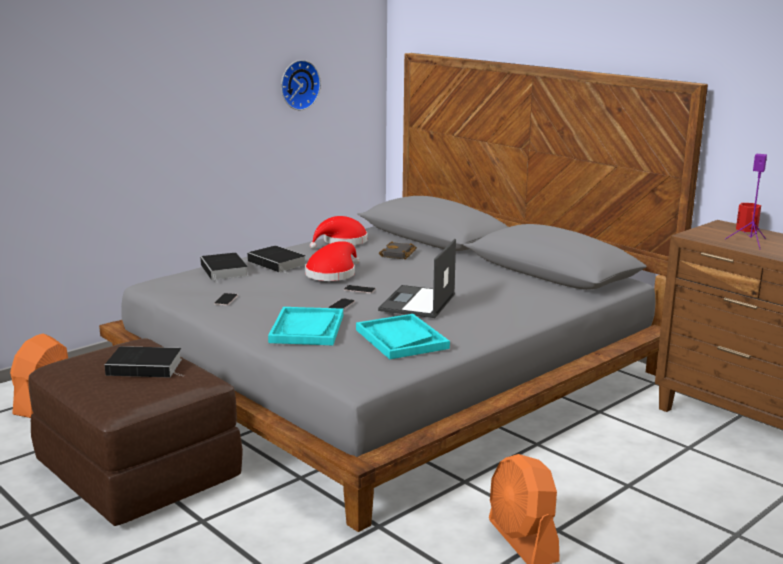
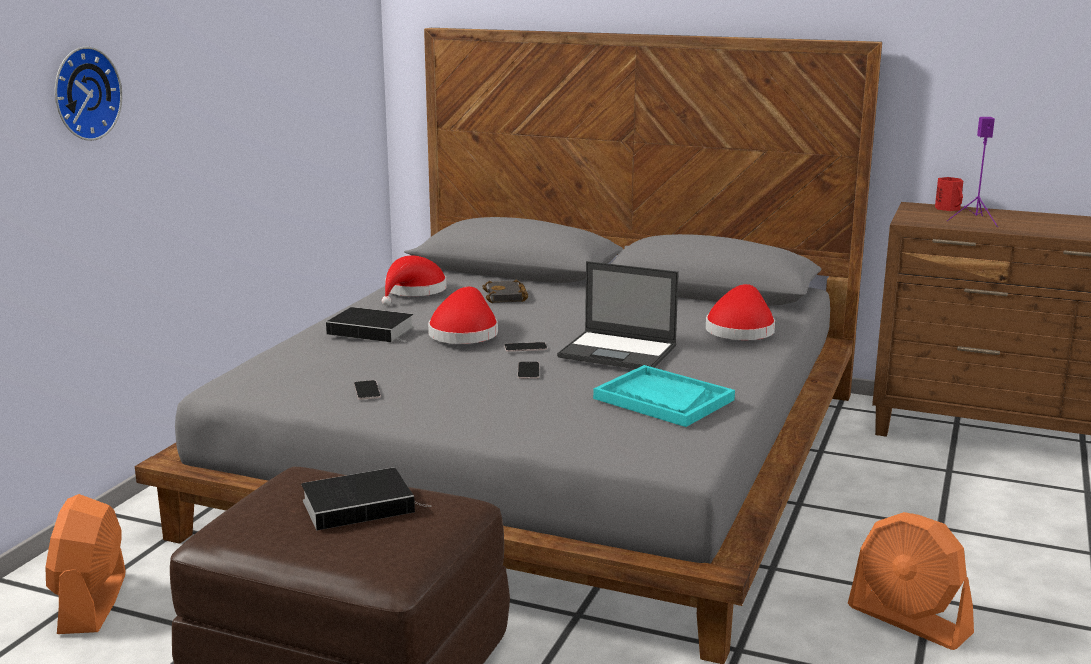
camera: 25 degrees left, 0 degrees up
book [200,253,248,283] -> none
turquoise tray [268,307,343,345] -> none
wall clock [281,60,321,110] -> wall clock moved to [55,46,122,141]
laptop [378,239,456,318] -> laptop turned 60 degrees counterclockwise [557,261,679,369]
none -> red hat [706,284,775,340]

